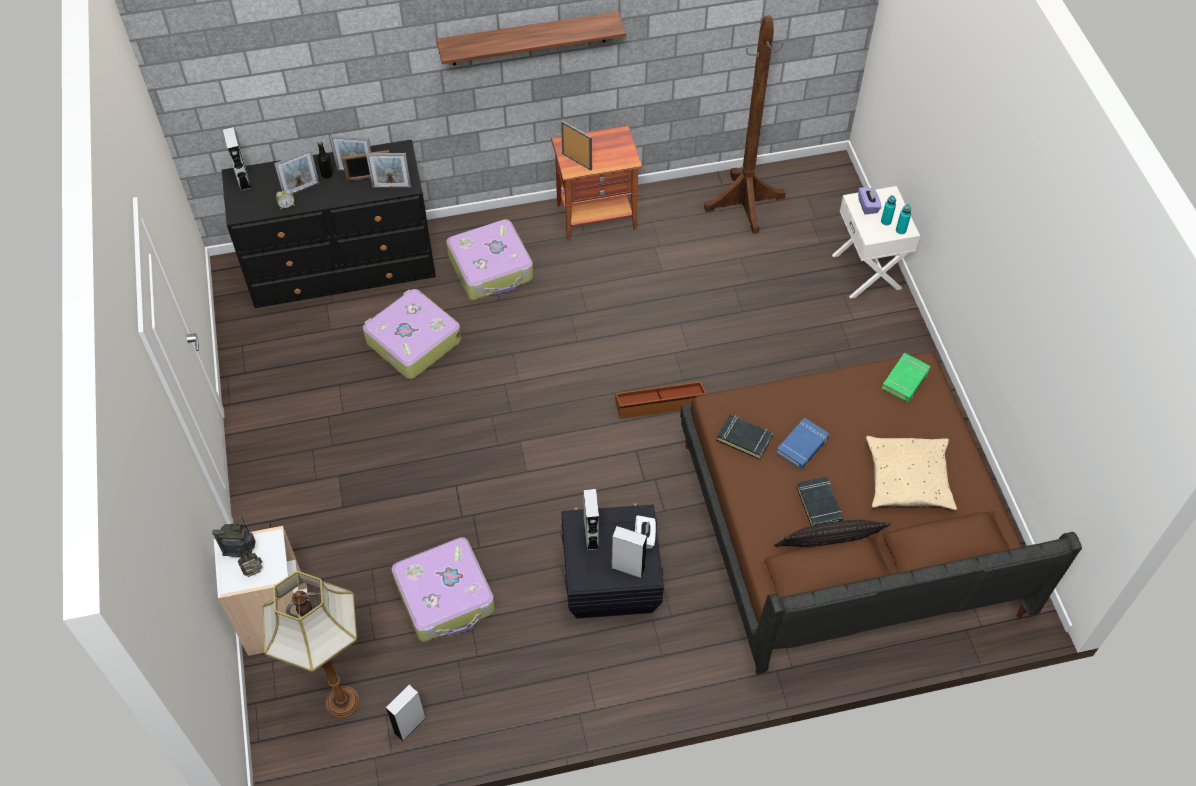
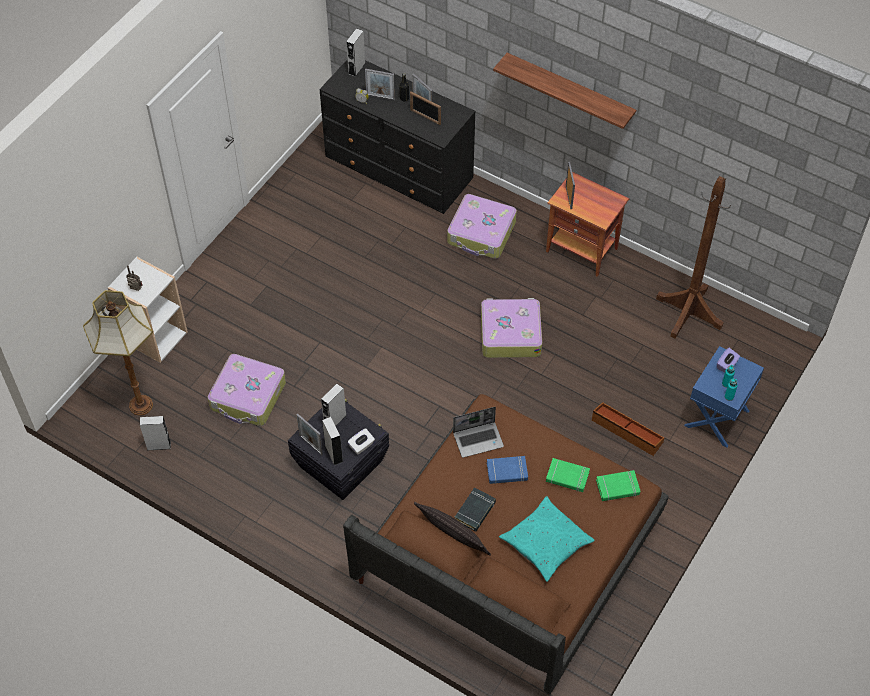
camera: 45 degrees right, 0 degrees up
radio [212,517,256,557] -> none
suitcase [363,289,461,379] -> suitcase moved to [481,298,542,358]
picture frame [366,153,411,188] -> picture frame moved to [296,414,323,455]
brown storage box [615,381,706,419] -> brown storage box moved to [592,402,664,456]
black book [717,414,773,460] -> laptop [453,407,504,458]
white nightstand [832,186,920,299] -> blue nightstand [684,346,764,448]
beige pillow [866,436,957,510] -> turquoise pillow [499,496,595,582]
none -> green book [546,458,590,492]

